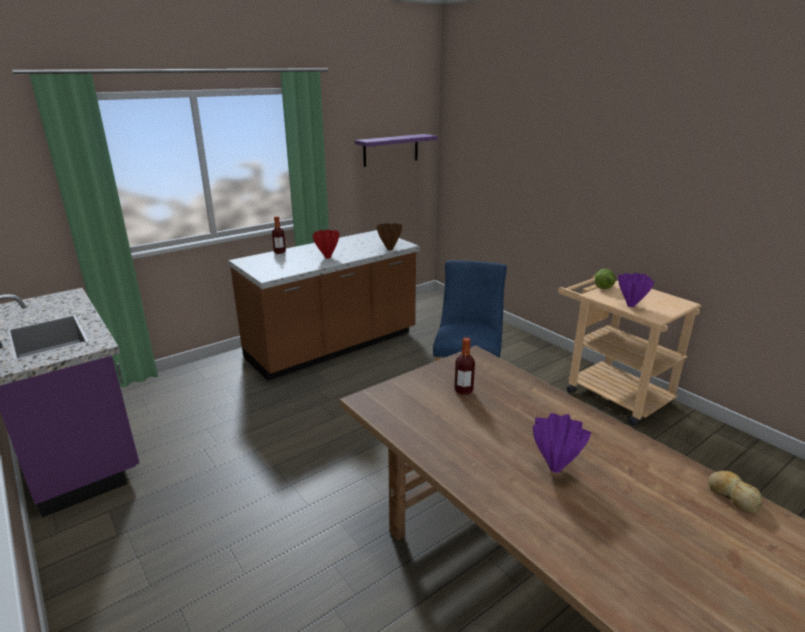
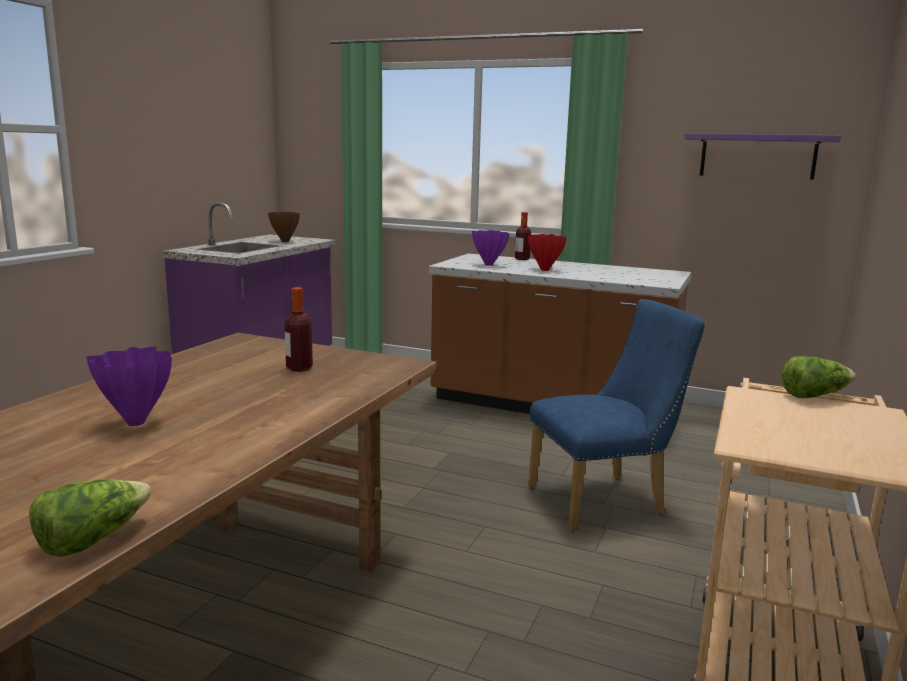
camera: 60 degrees right, 10 degrees down
brown vase [377,223,402,250] -> brown vase moved to [268,212,300,242]
purple vase [618,273,655,307] -> purple vase moved to [472,230,510,266]
bread [708,471,763,513] -> lettuce [29,479,151,557]

